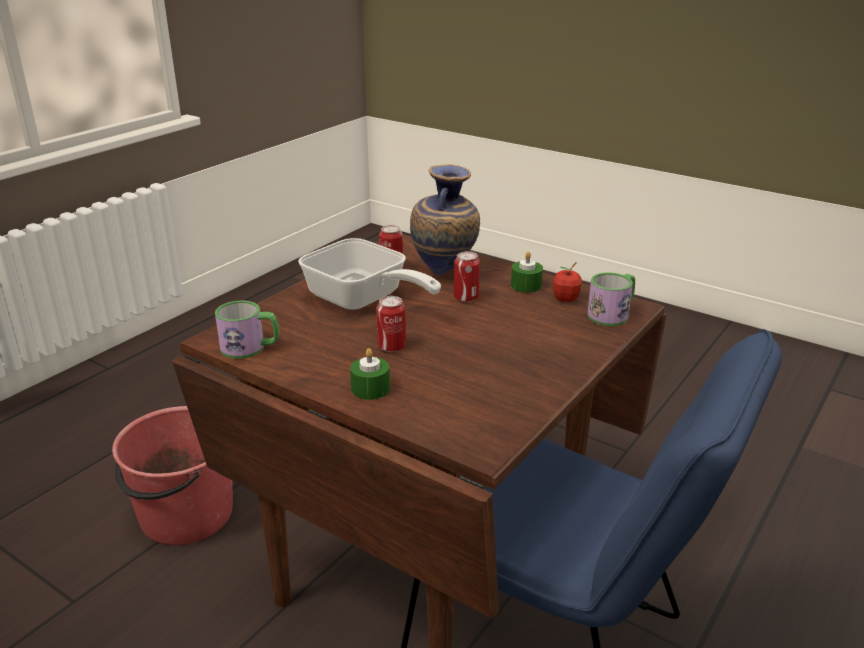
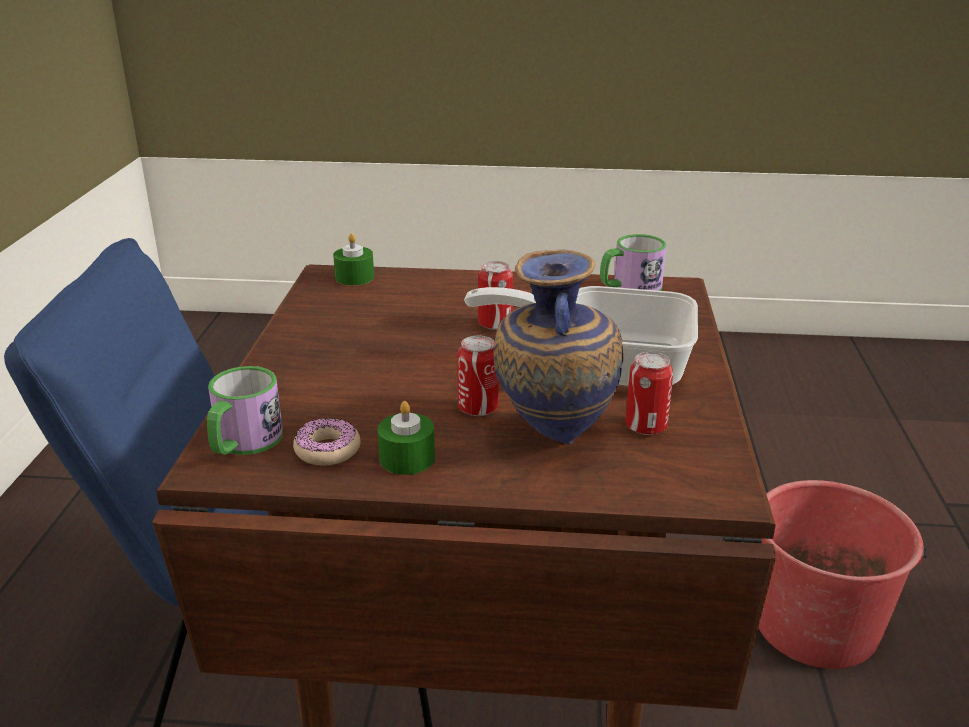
camera: 150 degrees right, 0 degrees up
green candle [350,348,390,400] -> green candle moved to [333,233,374,286]
apple [553,262,582,302] -> donut [293,418,361,466]

